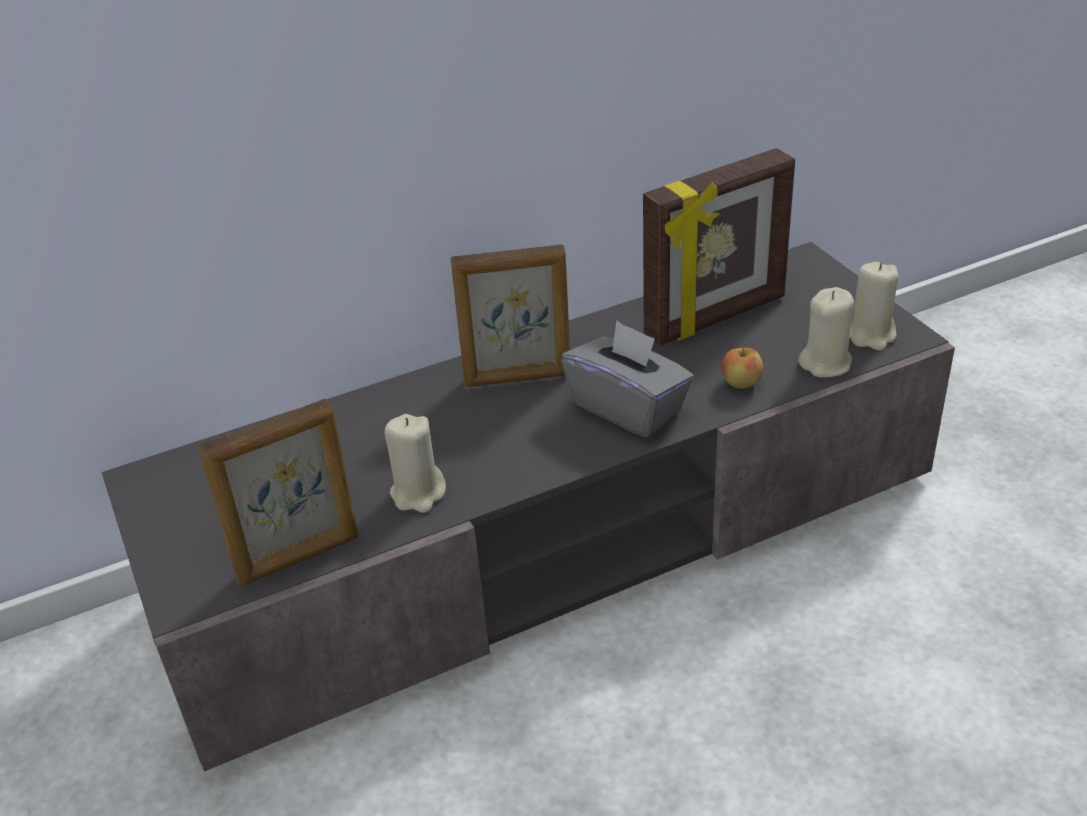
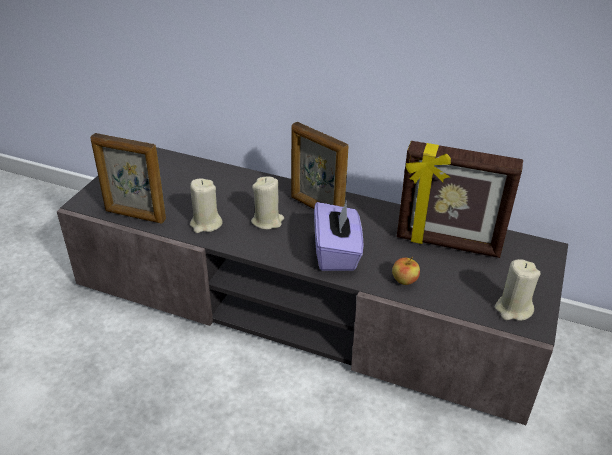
camera: 45 degrees right, 0 degrees up
grey tissue box [561,321,694,437] -> purple tissue box [314,201,363,271]
beige candle [798,287,854,378] -> beige candle moved to [251,176,284,230]

